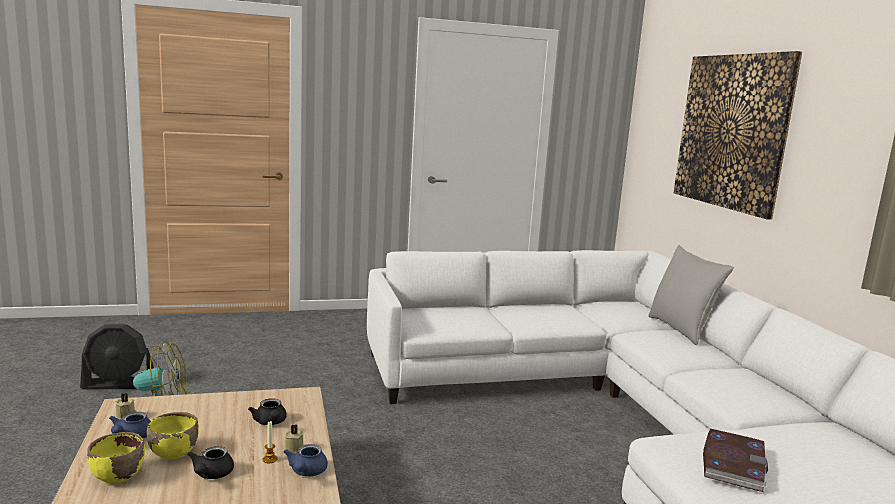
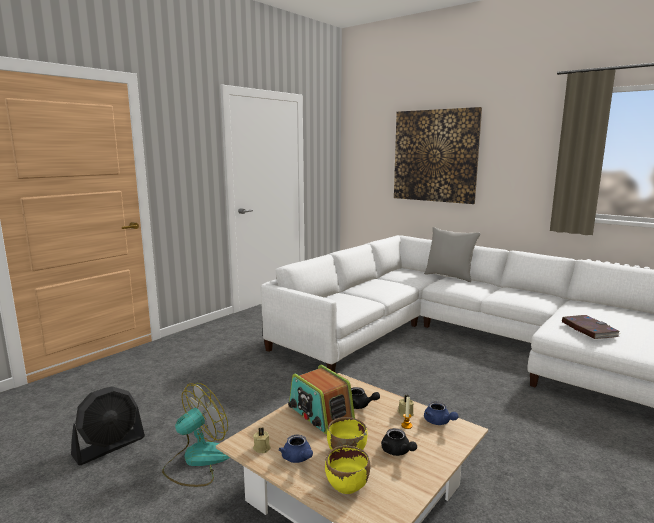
camera: 35 degrees left, 0 degrees up
none -> radio [288,365,355,434]

